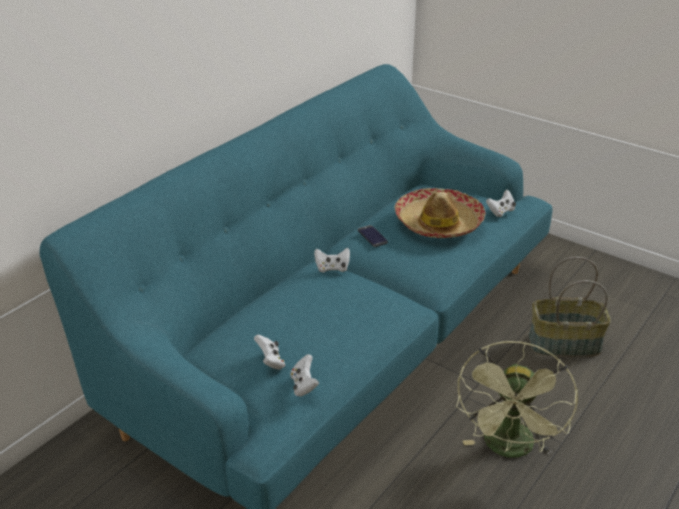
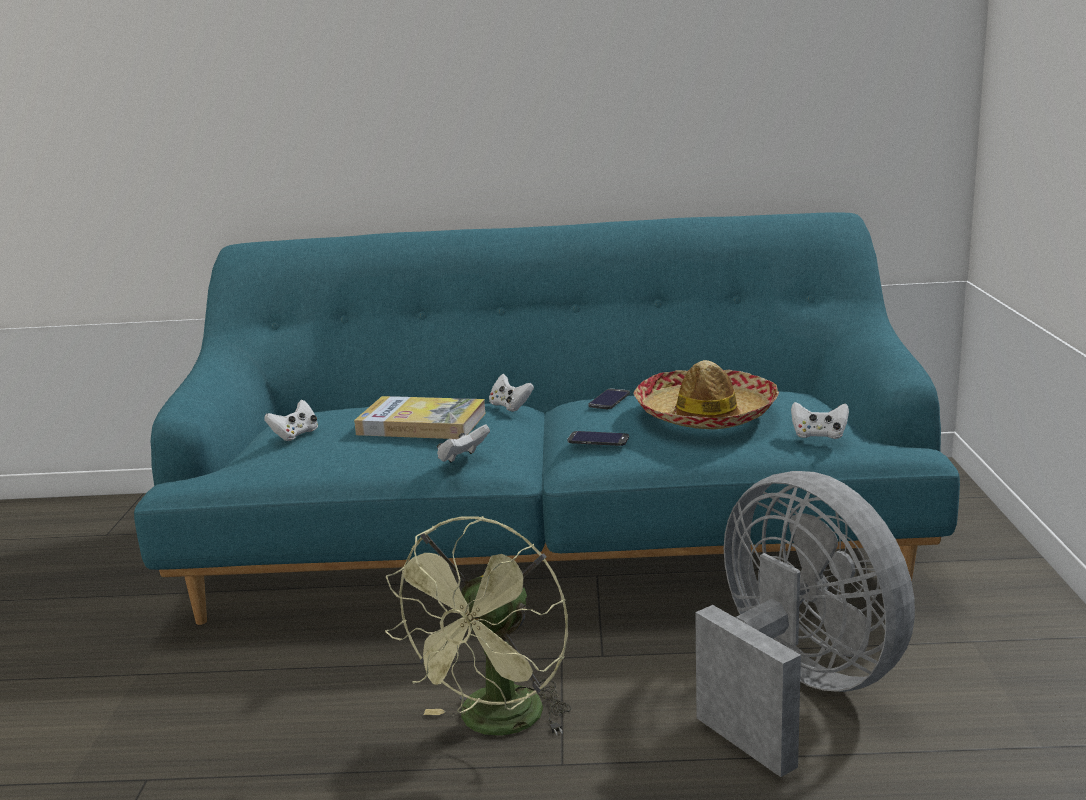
camera: 55 degrees right, 15 degrees down
white game controller [290,354,319,396] -> white game controller moved to [437,424,490,463]
green fan [456,341,578,458] -> green fan turned 45 degrees counterclockwise [385,516,572,736]
basket [528,257,611,357] -> grey fan [695,471,915,777]
none -> book [354,396,486,439]
none -> phone [567,431,629,446]

